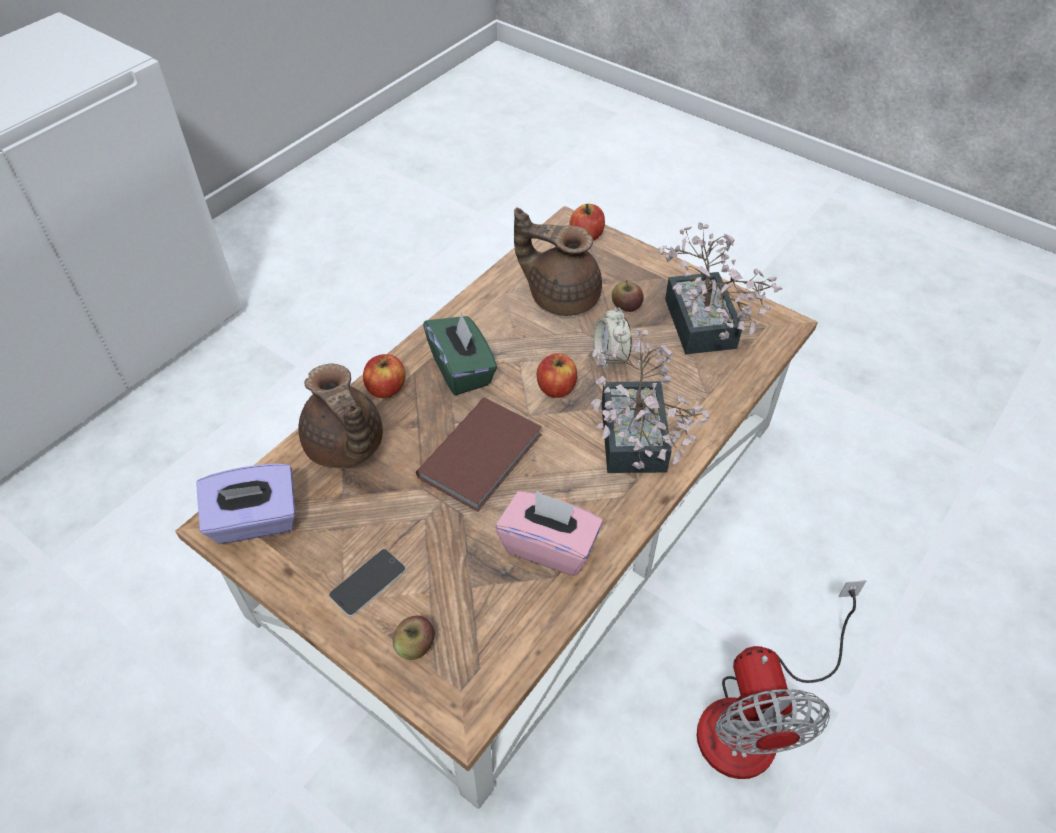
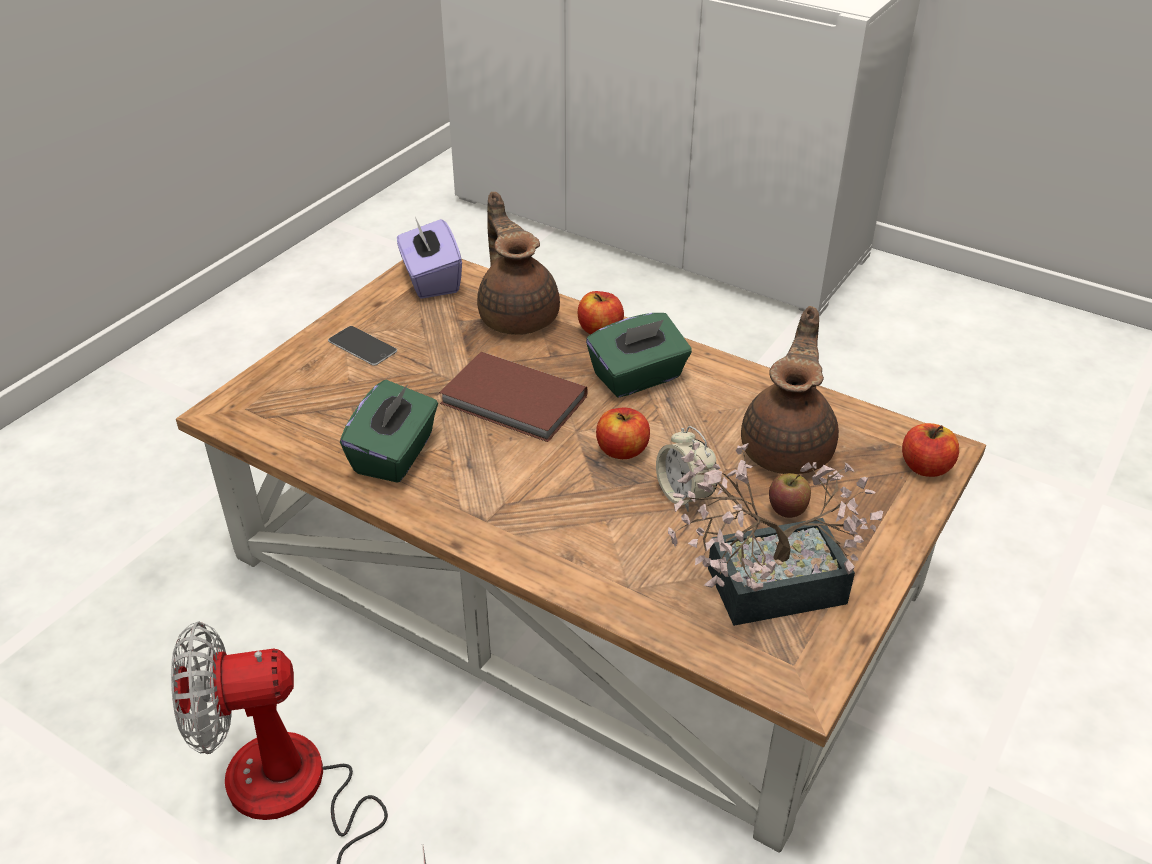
camera: 85 degrees right, 10 degrees down
brown teapot [298,364,383,468] -> brown teapot turned 105 degrees clockwise [477,192,560,335]
apple [393,616,435,660] -> none
pink tissue box [496,490,603,576] -> green tissue box [340,380,438,483]
potted plant [590,328,709,473] -> none
alarm clock [593,307,632,370] -> alarm clock turned 105 degrees counterclockwise [656,426,718,512]

